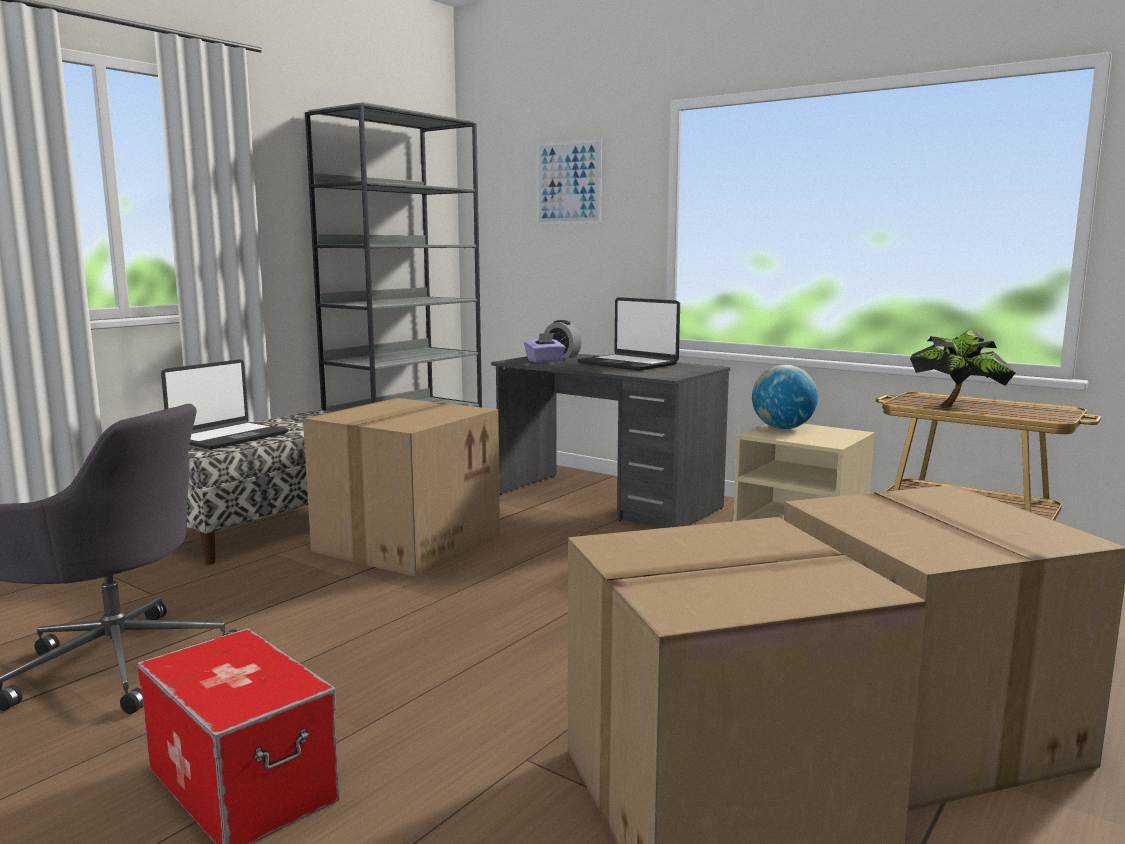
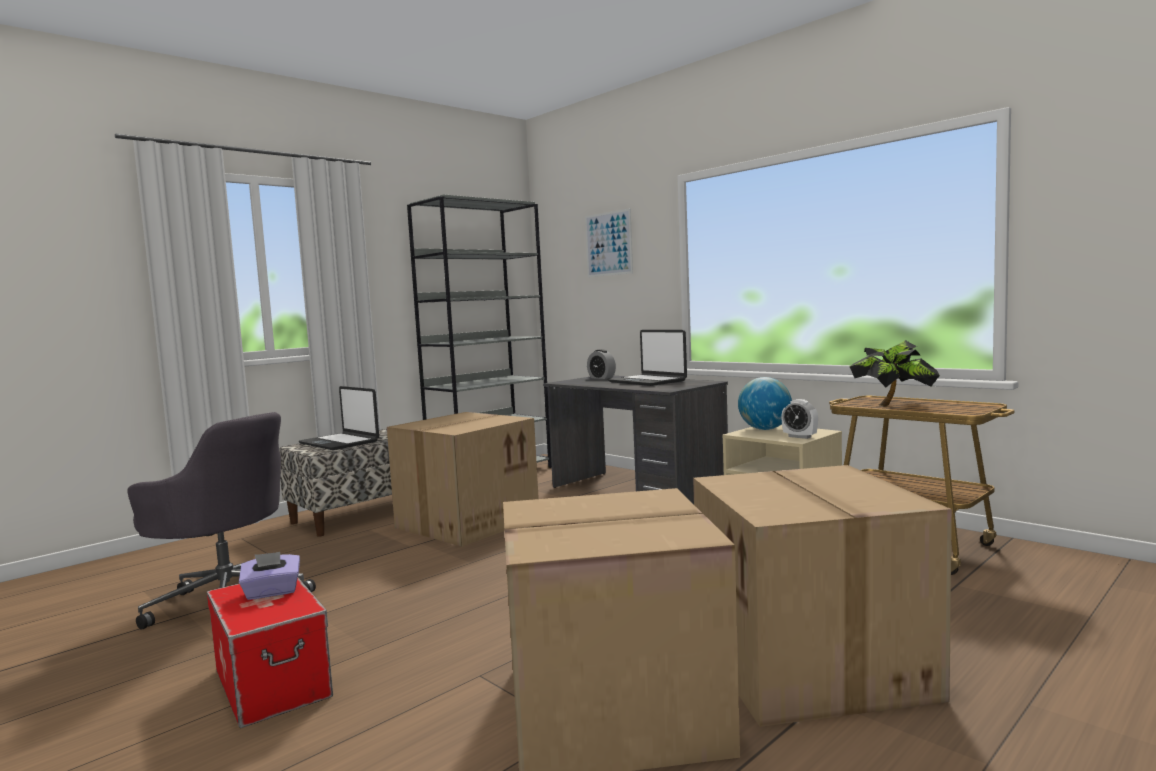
camera: 10 degrees right, 5 degrees down
laptop [161,359,289,450] -> laptop turned 90 degrees clockwise [299,386,379,450]
purple tissue box [524,333,566,363] -> purple tissue box moved to [239,552,300,600]
none -> alarm clock [781,399,818,439]

